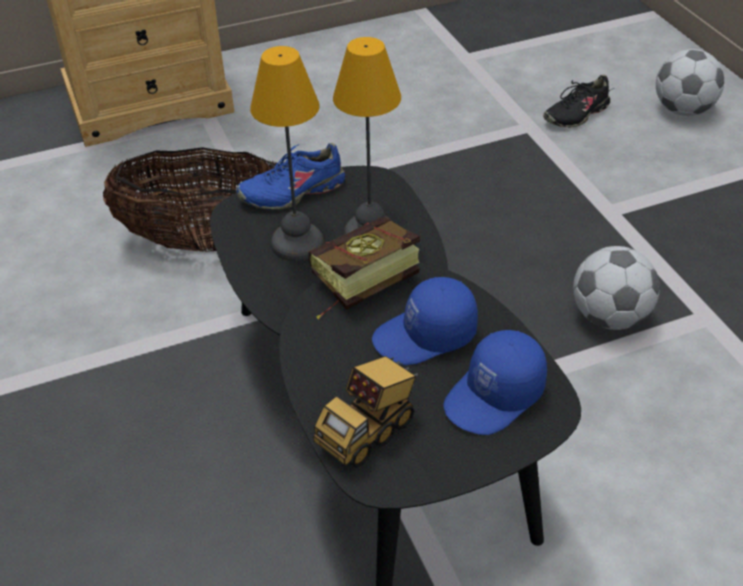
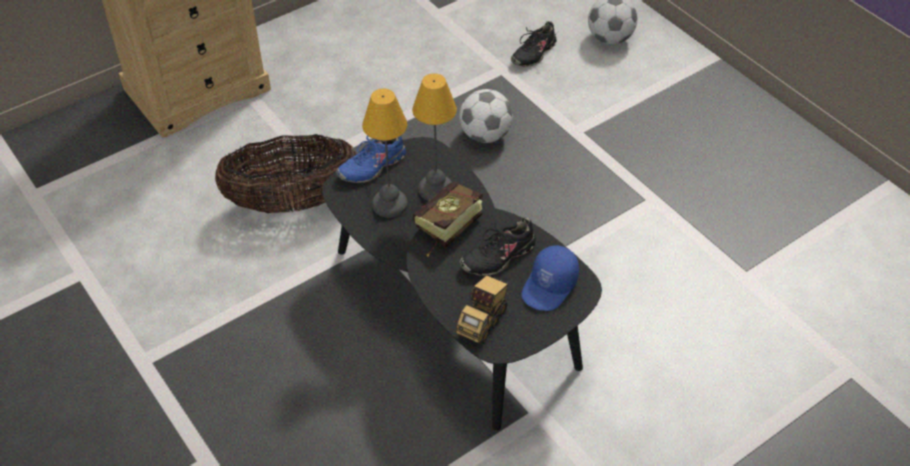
camera: 15 degrees left, 5 degrees up
blue cap [372,277,478,365] -> black shoe [460,217,536,276]
football [573,246,660,330] -> football moved to [459,89,513,143]

